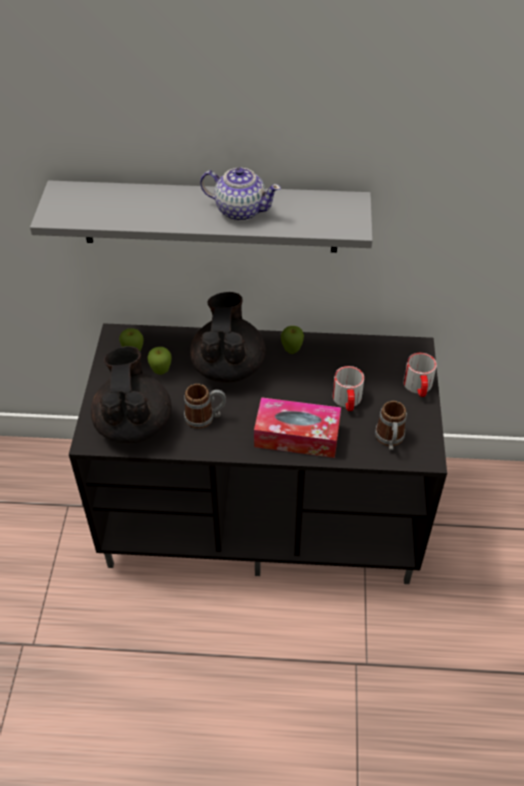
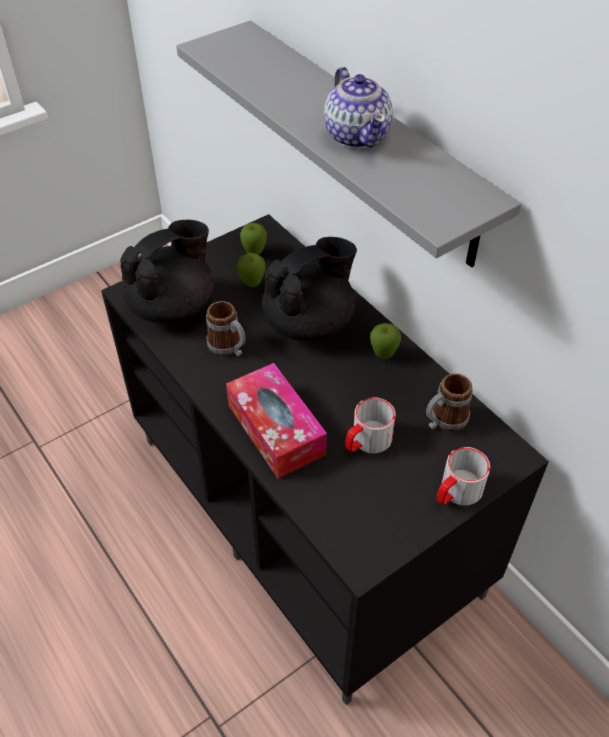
camera: 50 degrees right, 0 degrees up
mug [375,401,407,450] -> mug moved to [426,373,473,431]

